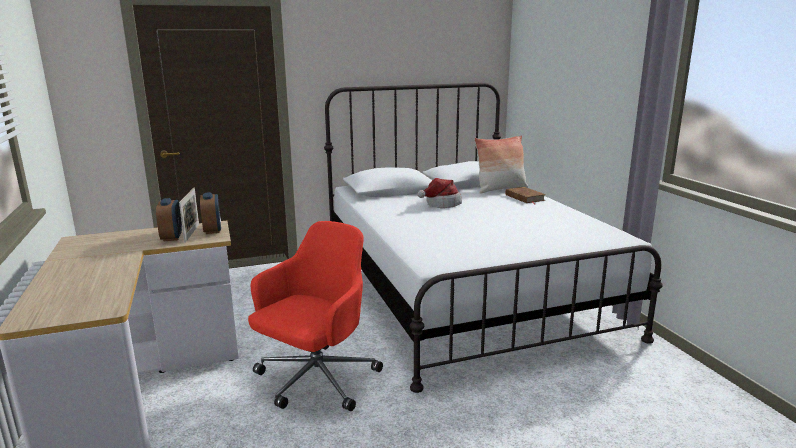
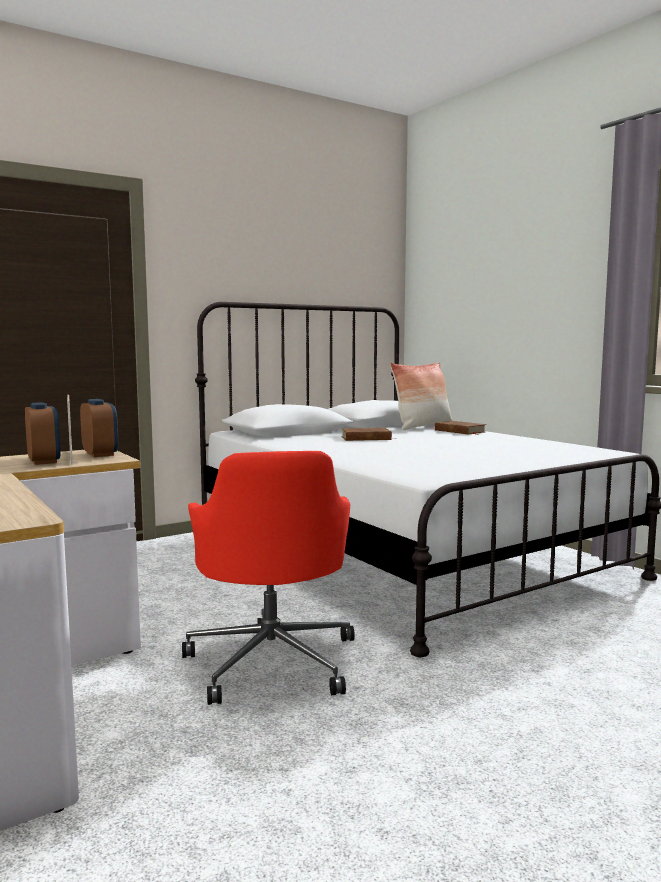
camera: 15 degrees left, 10 degrees down
red office chair [248,221,383,411] -> red office chair turned 150 degrees clockwise [182,451,355,705]
hat [417,178,462,208] -> brown book [341,428,395,441]

